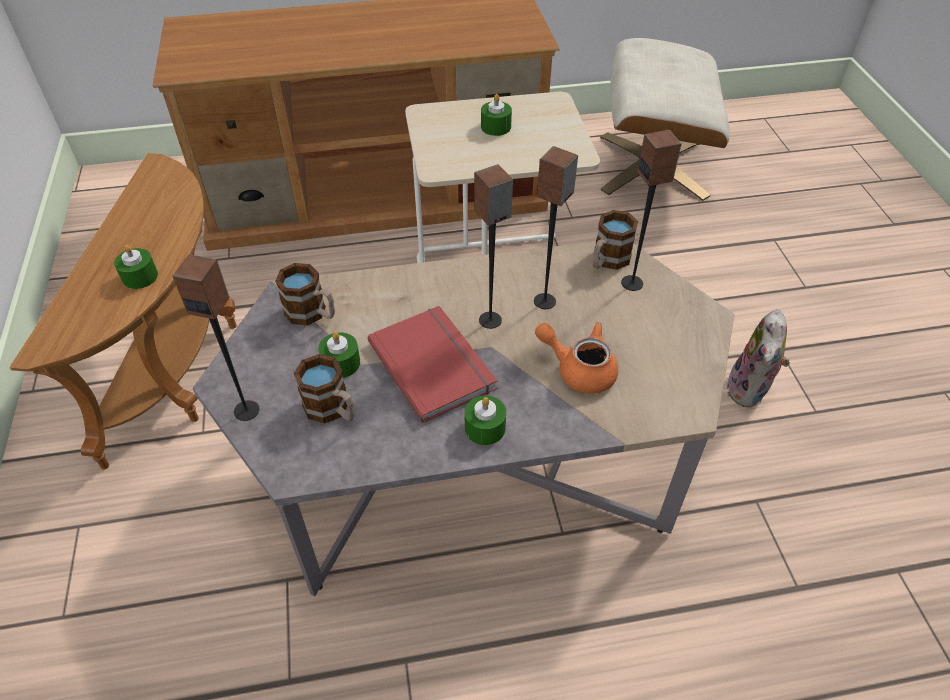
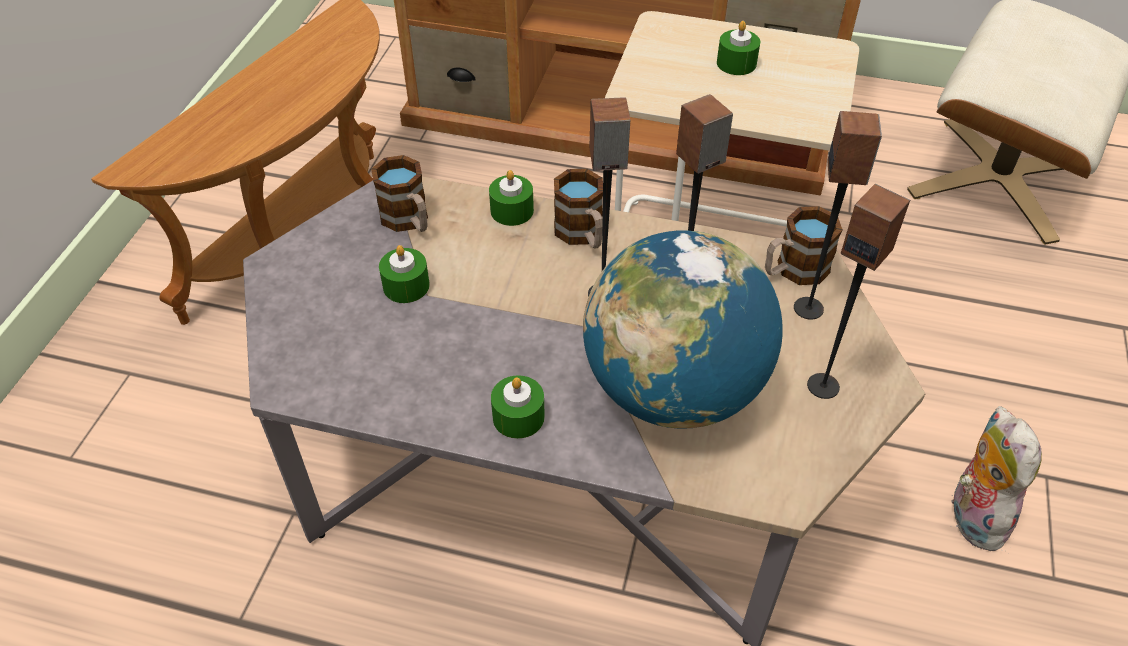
camera: 25 degrees right, 0 degrees up
green candle [114,245,158,289] -> green candle moved to [489,170,534,226]
speaker [173,254,260,421] -> speaker moved to [807,184,910,399]
mug [293,354,355,424] -> mug moved to [554,169,603,249]
red book [368,306,498,423] -> none
orange teapot [535,322,618,394] -> globe [583,231,783,429]
plush toy [726,309,790,408] -> plush toy turned 135 degrees clockwise [951,406,1042,551]

